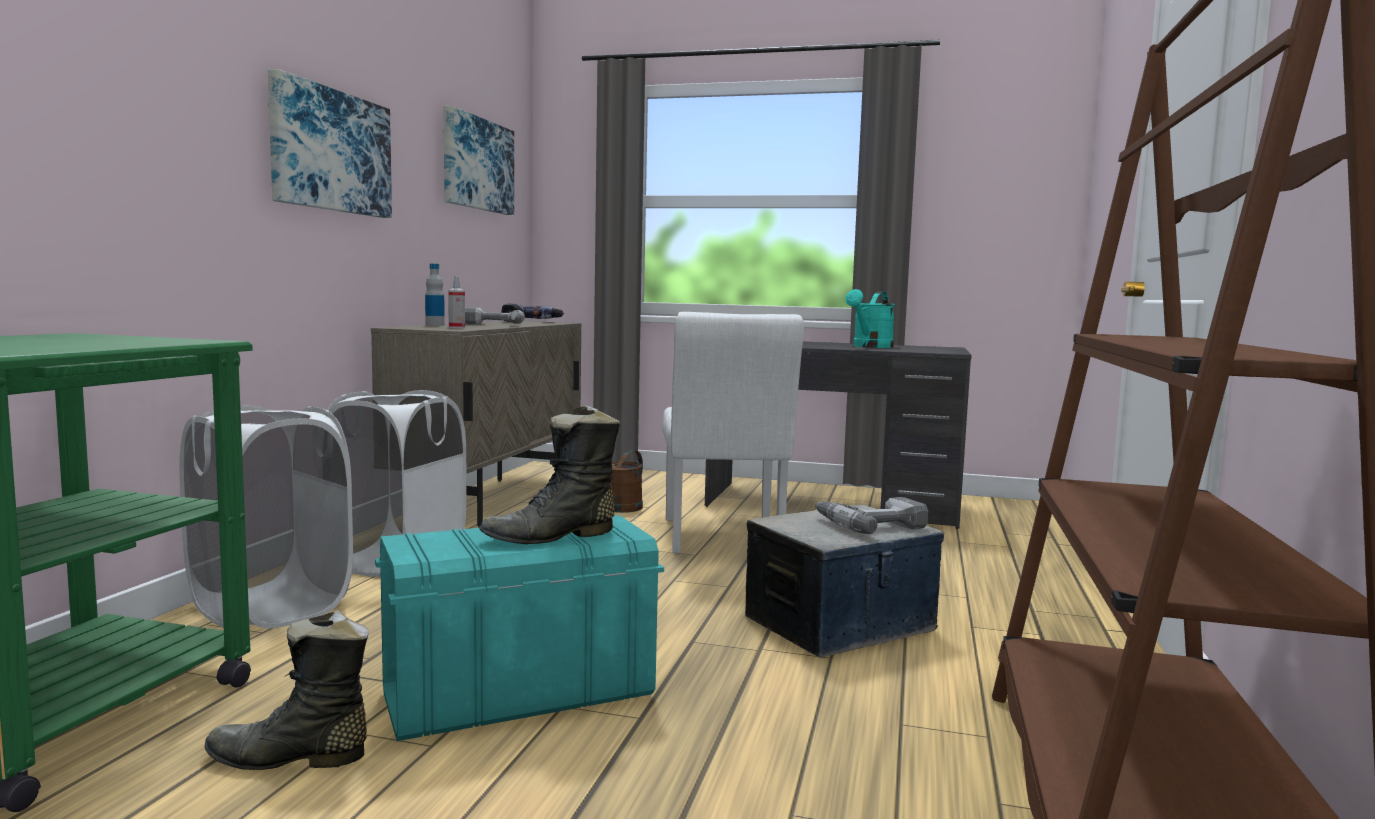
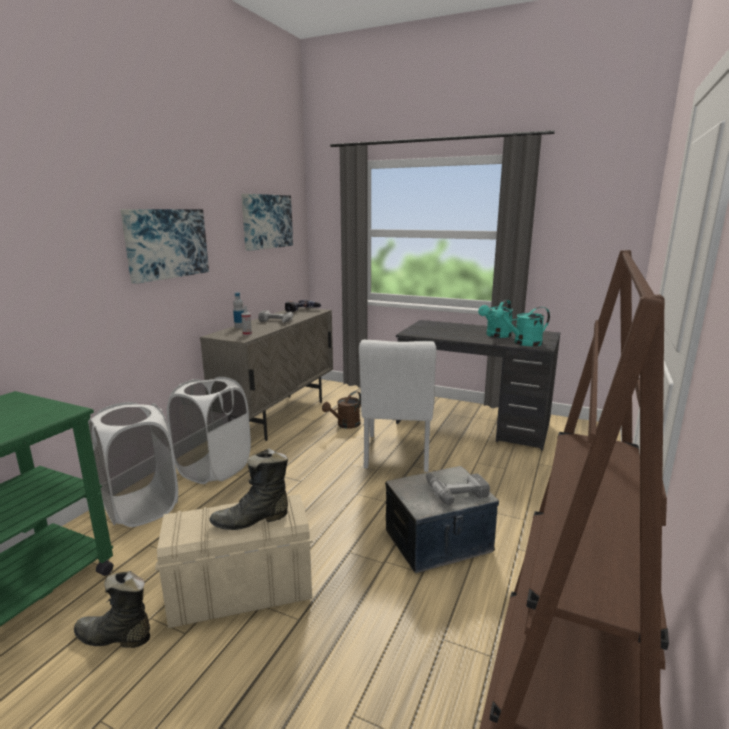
camera: 10 degrees right, 10 degrees up
turquoise storage box [375,515,664,741] -> beige storage box [155,494,313,628]
none -> turquoise watering can [494,307,550,346]

